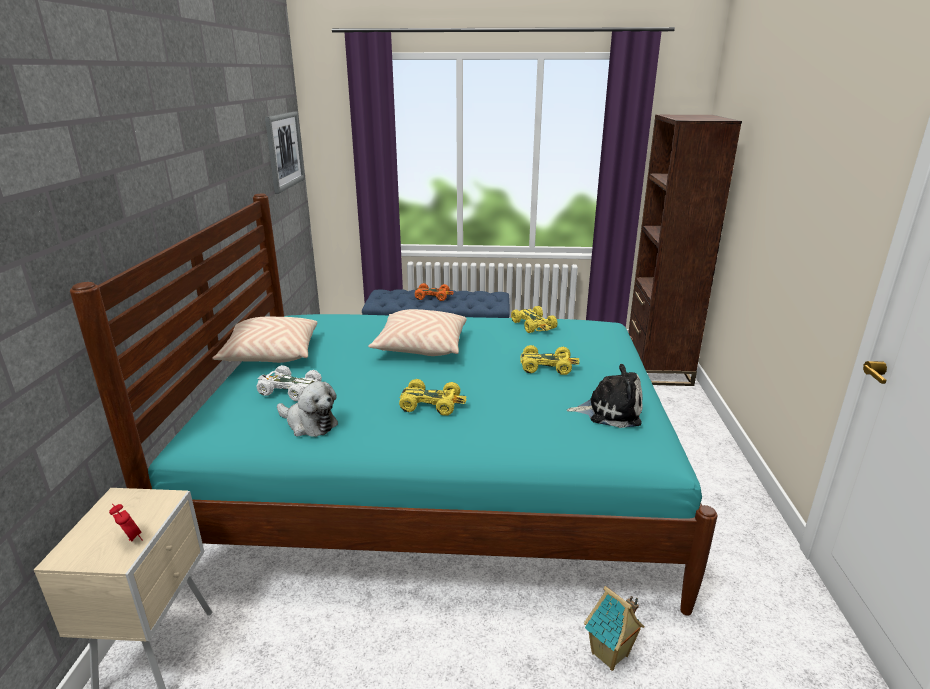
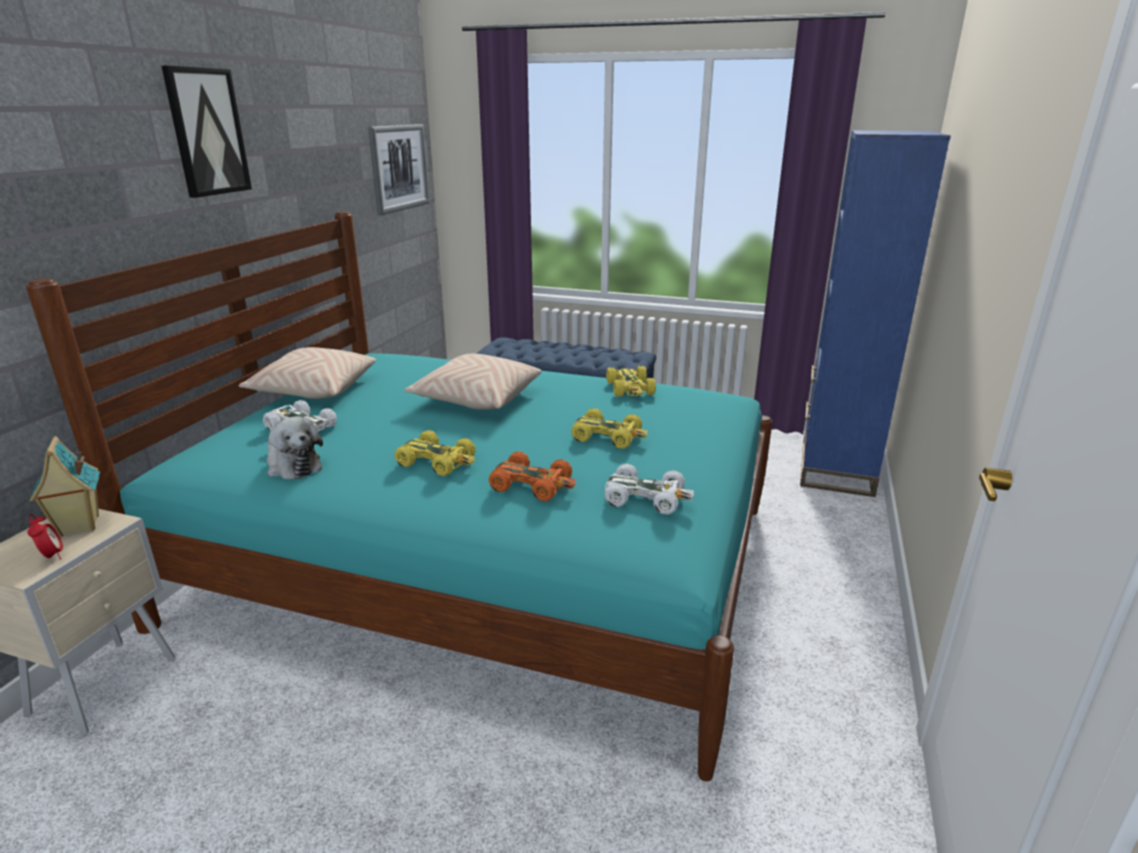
camera: 15 degrees right, 0 degrees up
orange toy car [415,283,454,301] -> orange toy car moved to [489,451,576,502]
plush toy [567,364,643,428] -> white toy car [605,464,694,515]
toy house [584,586,645,671] -> toy house moved to [29,436,100,537]
brown bookcase [628,114,742,386] -> blue bookcase [800,130,951,497]
none -> picture [161,66,252,198]

